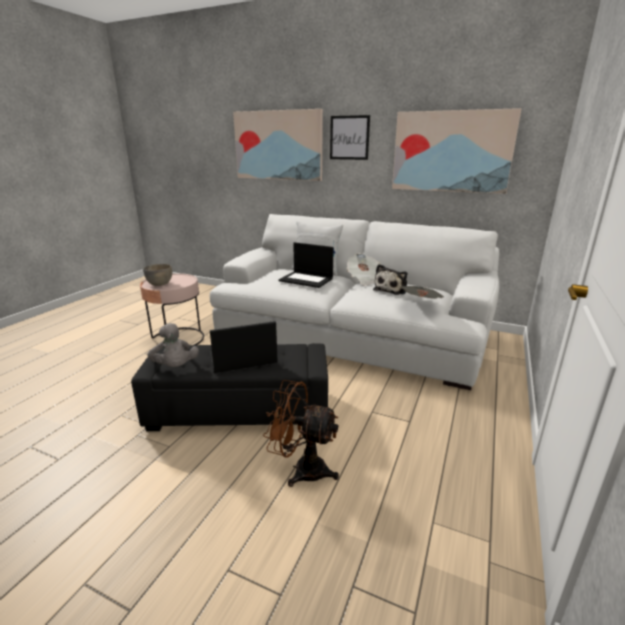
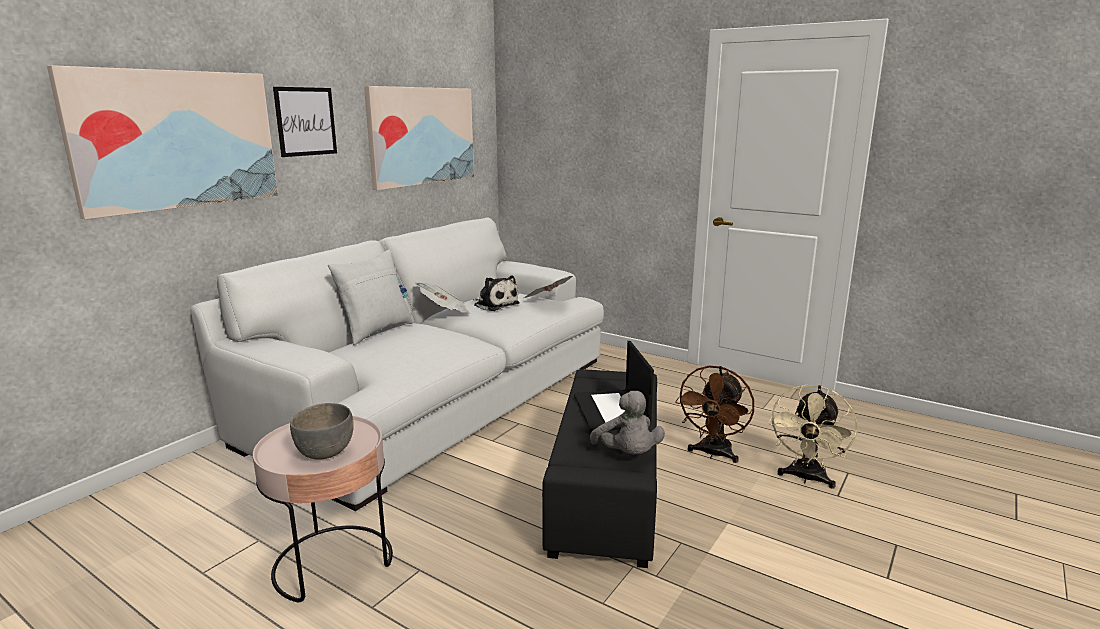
camera: 80 degrees left, 5 degrees down
grey plush toy [147,323,199,367] -> grey plush toy turned 90 degrees clockwise [590,391,665,454]
laptop [279,242,334,288] -> none
none -> beige fan [769,385,857,489]

